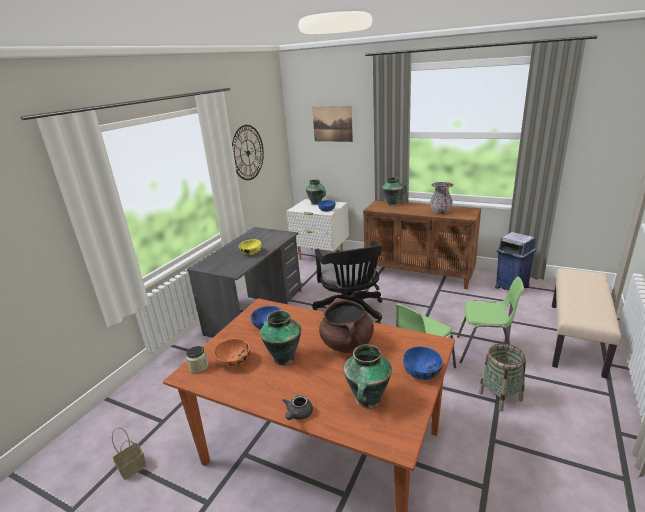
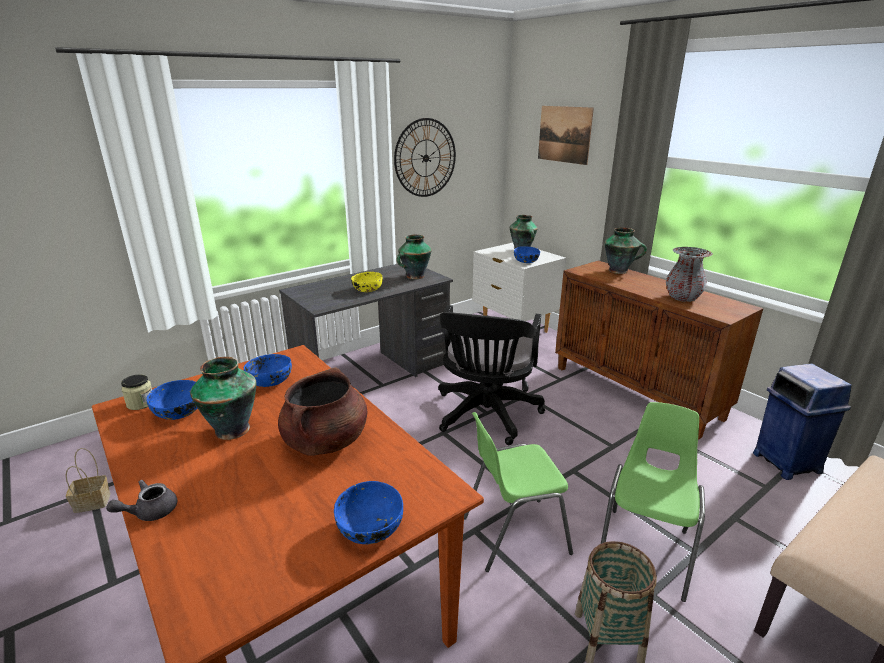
camera: 25 degrees right, 0 degrees up
orange bowl [214,339,250,368] -> blue bowl [146,380,197,420]
vase [344,344,392,409] -> vase moved to [397,234,432,279]
green chair [457,277,524,364] -> green chair turned 105 degrees counterclockwise [601,402,705,602]

